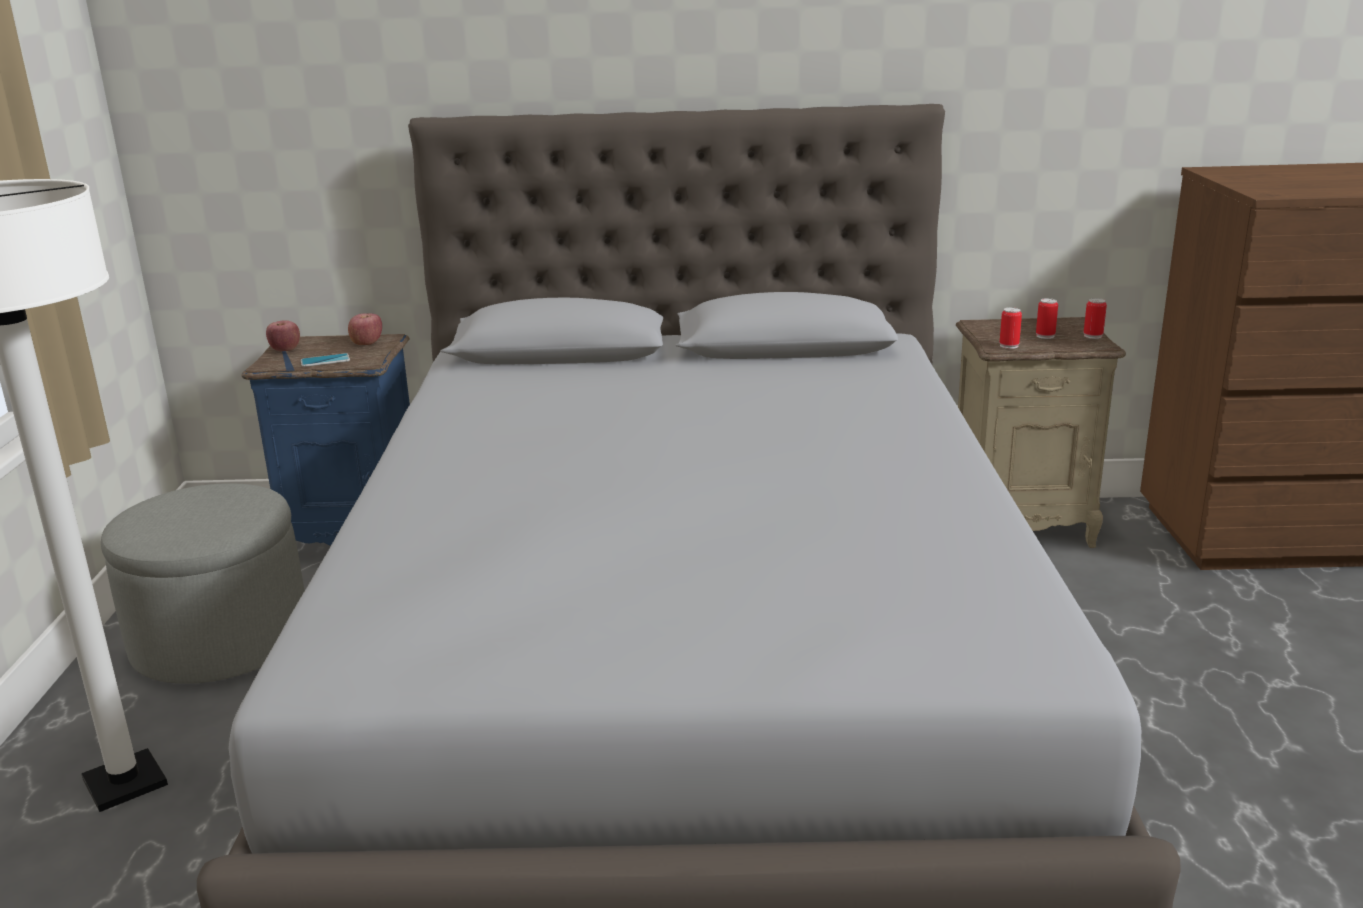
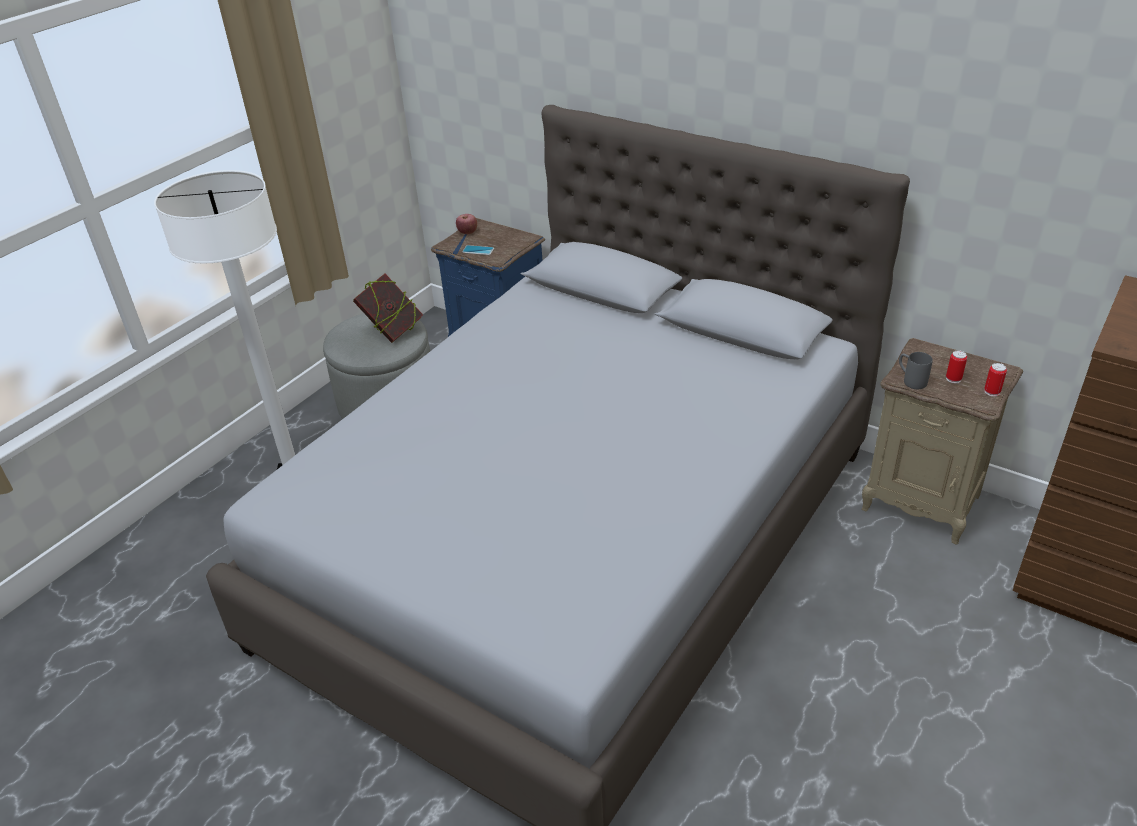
camera: 35 degrees right, 15 degrees up
apple [348,313,382,345] -> none
can [1000,307,1022,349] -> grey mug [899,352,933,389]
none -> book [353,274,423,343]

